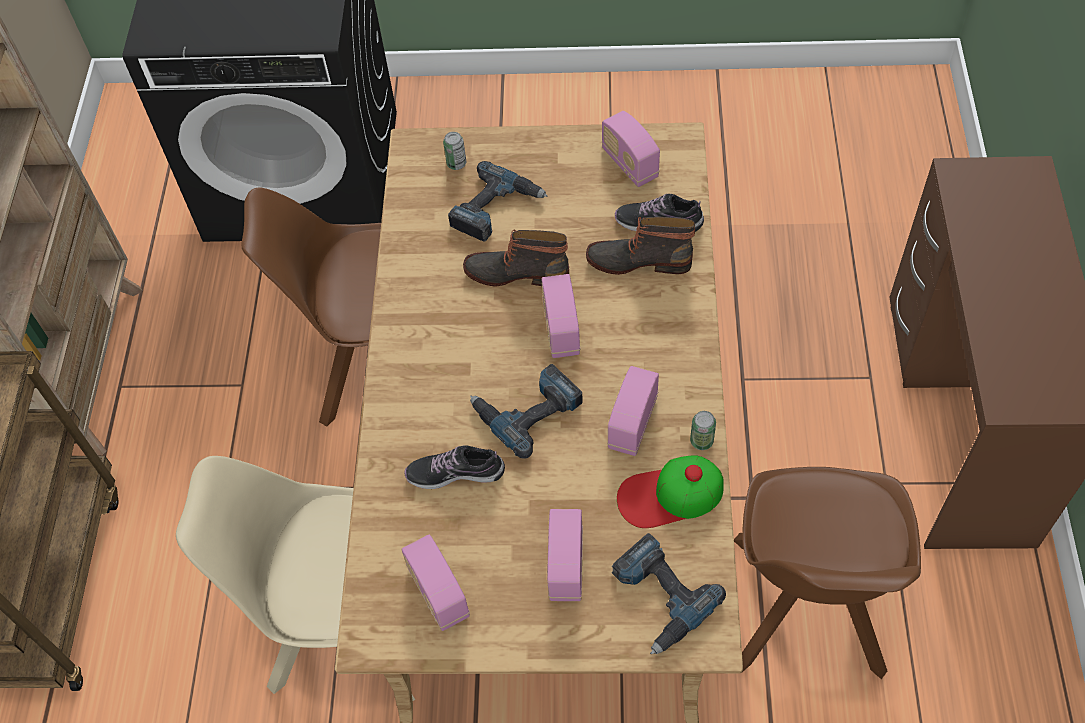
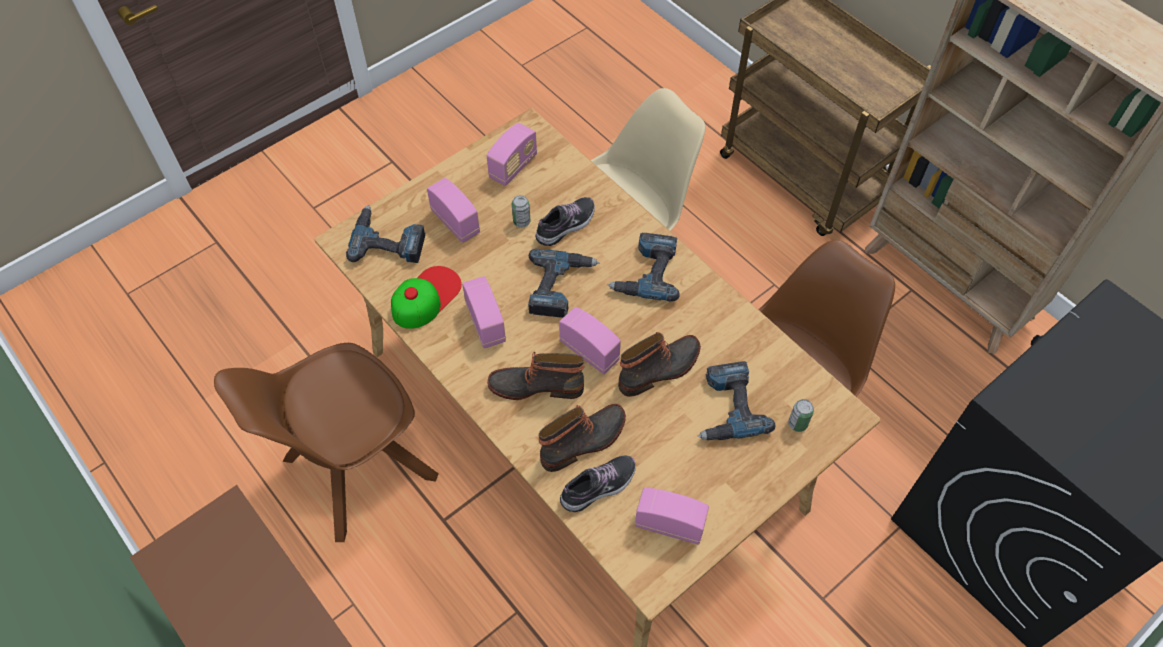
camera: 135 degrees right, 0 degrees up
radio [401,534,470,631] -> radio turned 105 degrees clockwise [487,123,537,186]
can [690,411,716,450] -> can moved to [512,195,530,228]
brown chair [734,467,921,679] -> brown chair turned 90 degrees counterclockwise [214,343,439,542]
none -> boot [487,352,584,400]
none -> power drill [607,233,680,302]

